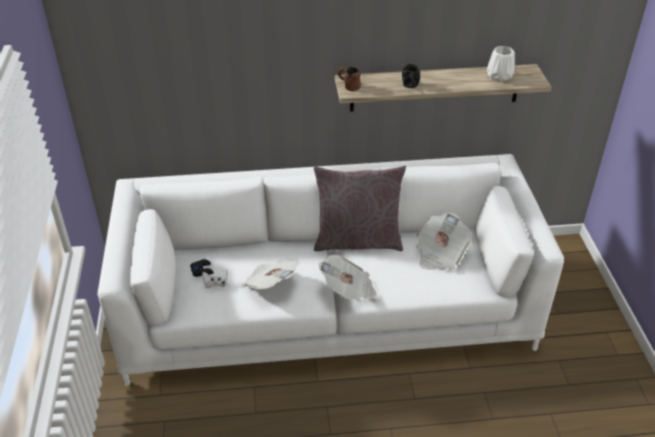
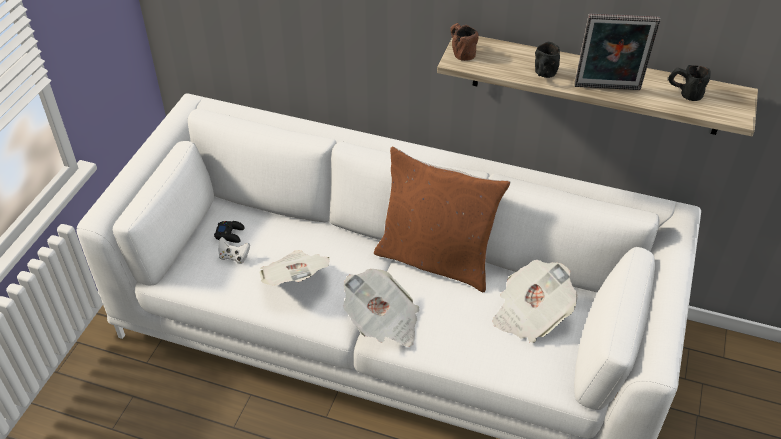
camera: 25 degrees right, 5 degrees up
grey pillow [313,165,406,251] -> brown pillow [374,146,510,292]
white vase [487,46,515,82] -> black mug [668,65,711,101]
none -> picture frame [575,13,660,90]

